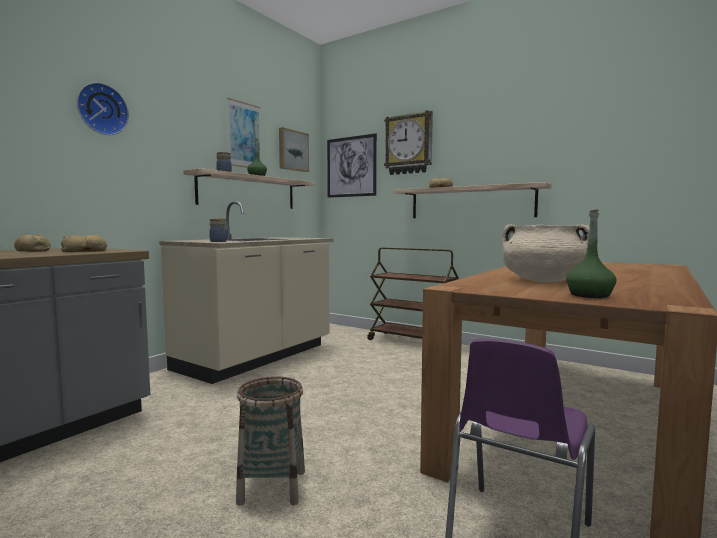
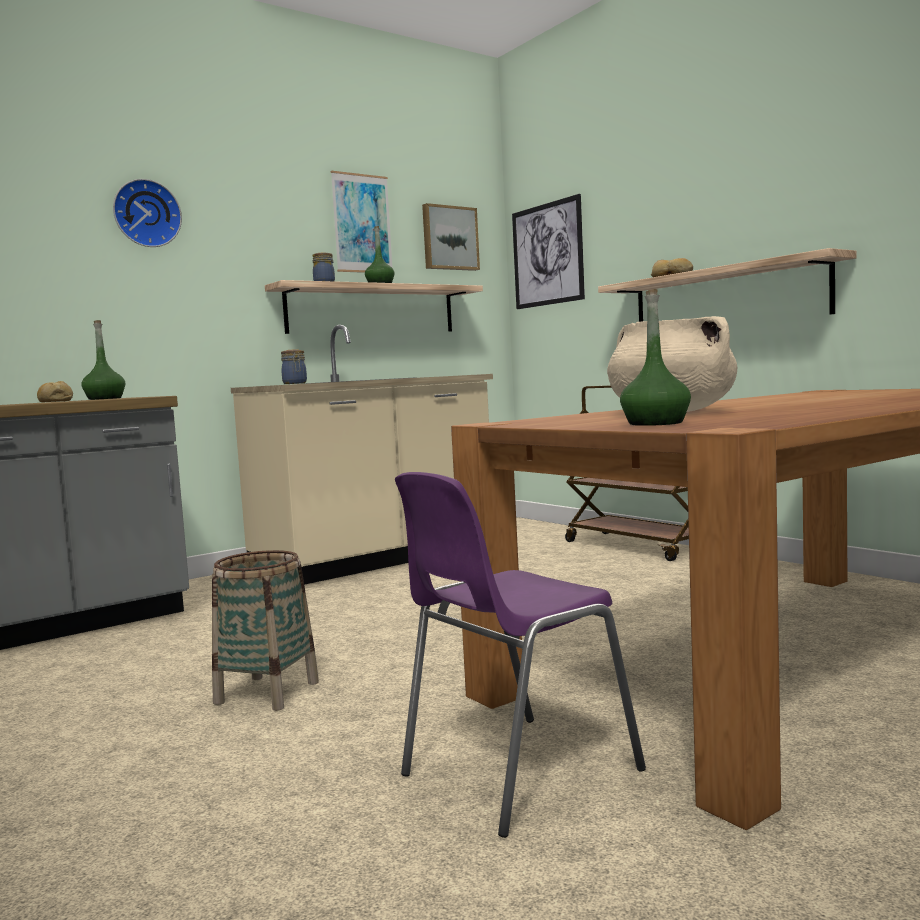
camera: 20 degrees right, 0 degrees up
bread [61,235,108,252] -> green bottle [81,320,125,400]
wall clock [384,110,433,175] -> none

